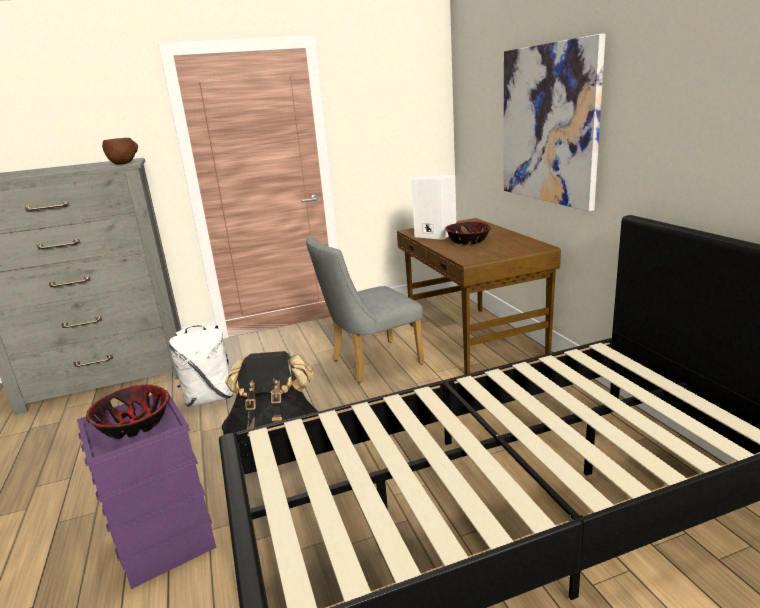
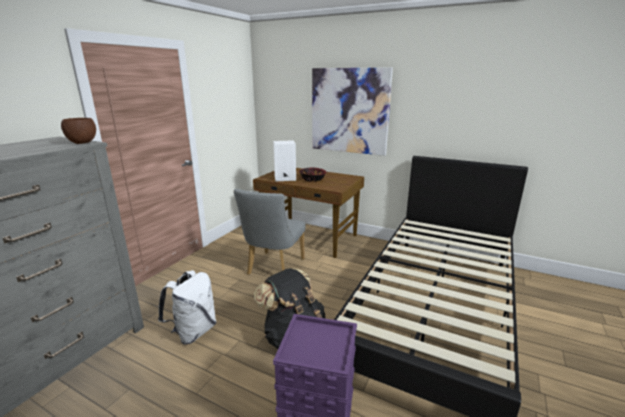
camera: 45 degrees left, 0 degrees up
bowl [86,385,170,439] -> none

